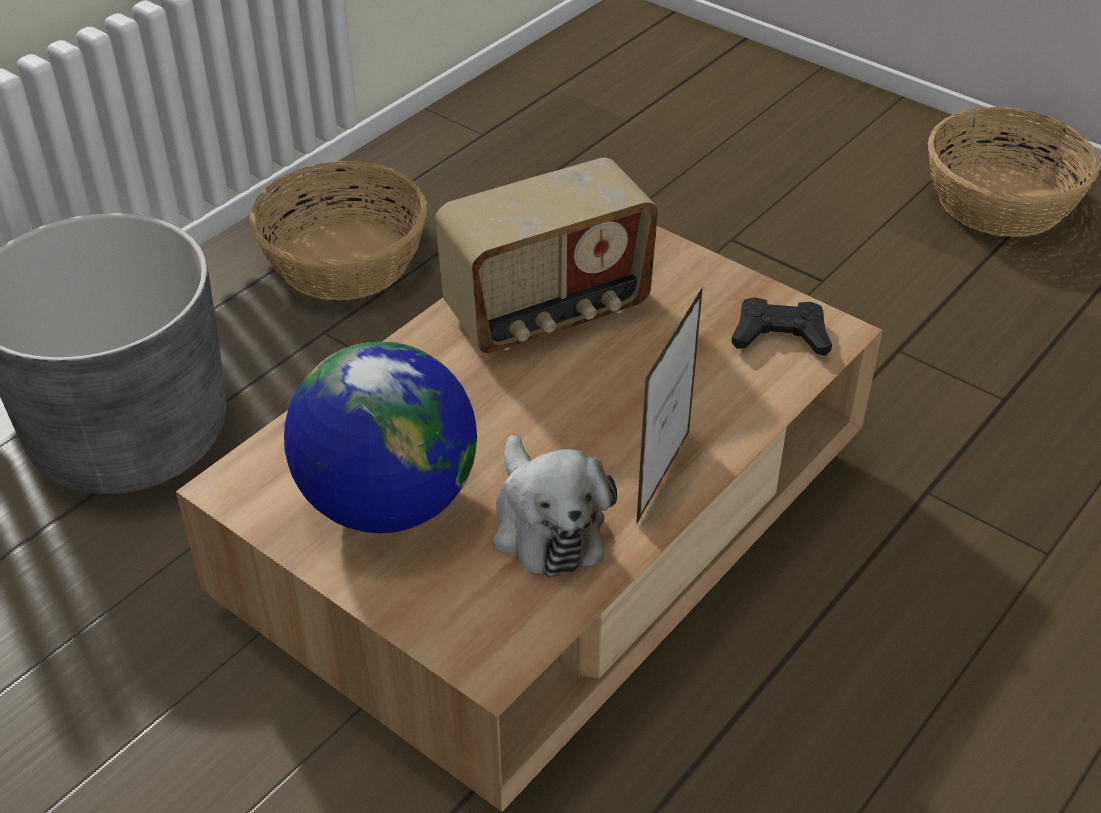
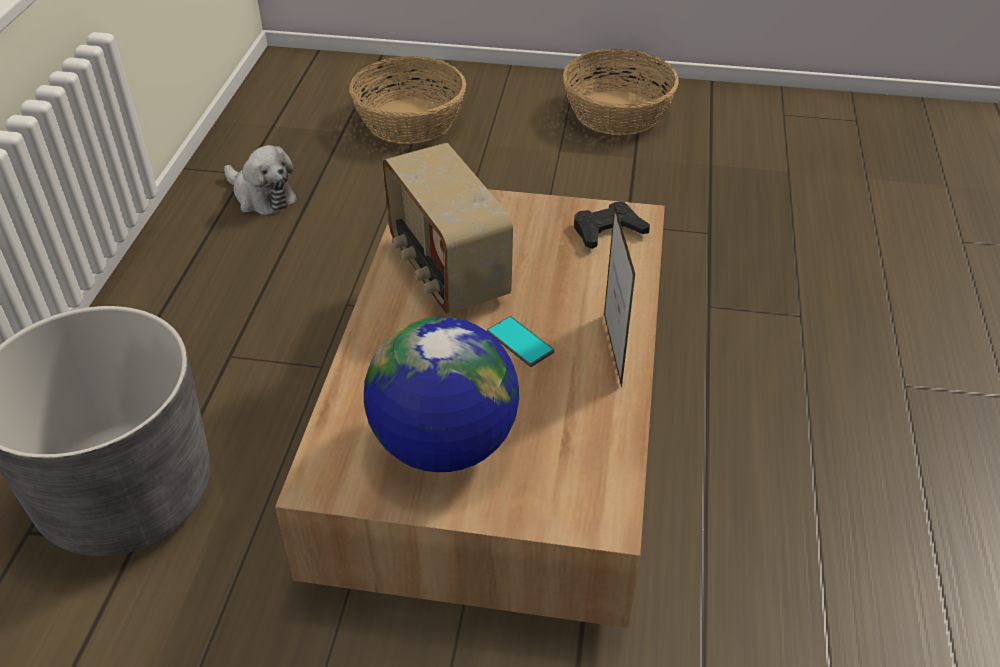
camera: 30 degrees left, 0 degrees up
basket [249,161,427,301] -> basket moved to [349,56,466,144]
radio [435,158,658,353] -> radio turned 120 degrees clockwise [383,143,513,314]
plush toy [493,435,617,578] -> plush toy moved to [224,145,297,215]
none -> phone [487,316,554,367]

